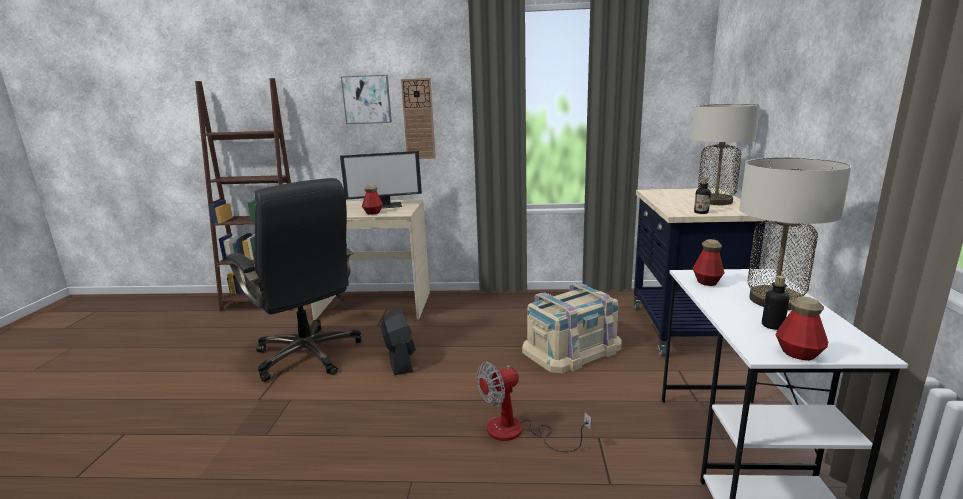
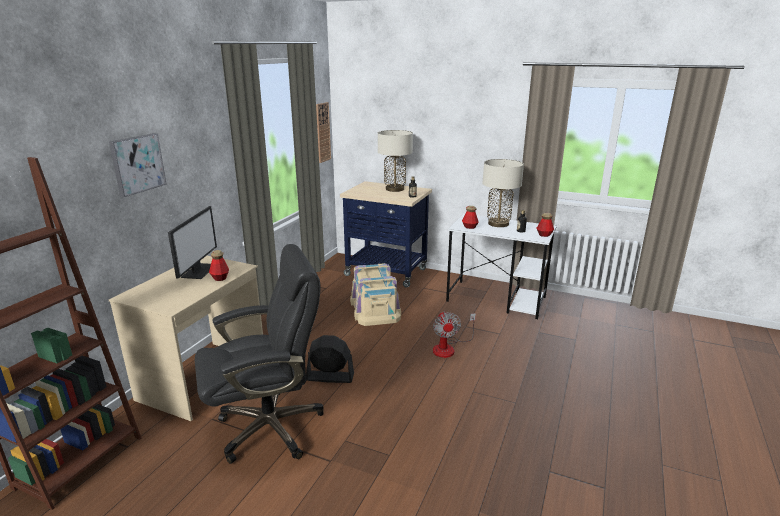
camera: 70 degrees left, 5 degrees up
wall clock [401,78,436,159] -> wall clock moved to [316,102,331,163]

